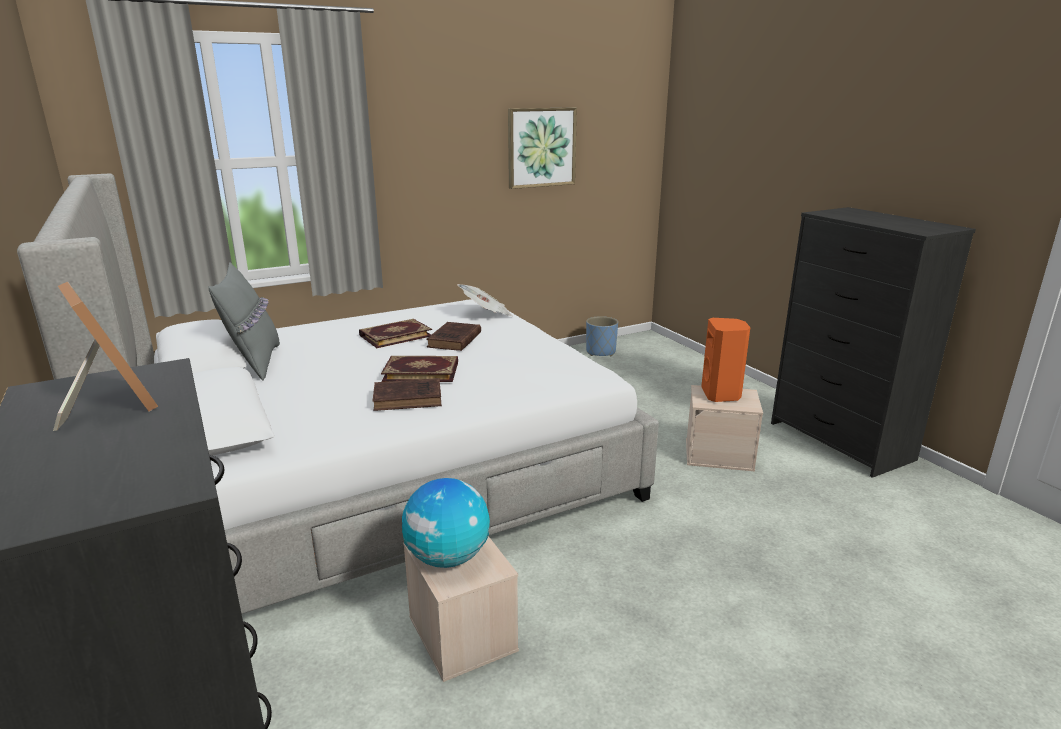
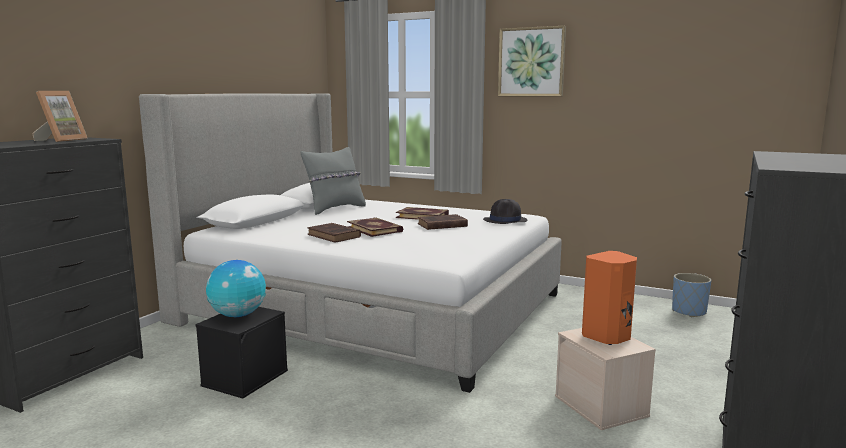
camera: 55 degrees right, 10 degrees down
beige storage box [403,537,519,682] -> black storage box [195,307,288,399]
newspaper [457,284,512,316] -> black hat [483,199,527,224]
picture [508,107,577,189] -> picture moved to [498,26,566,96]

